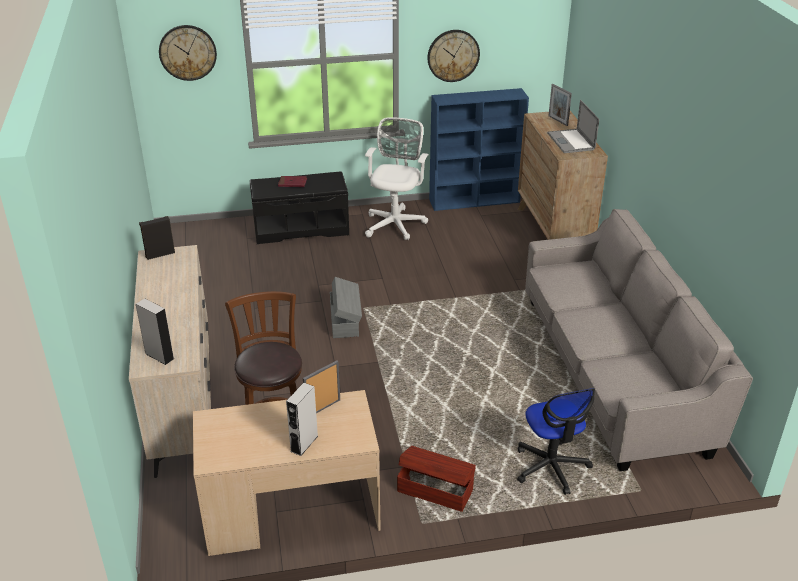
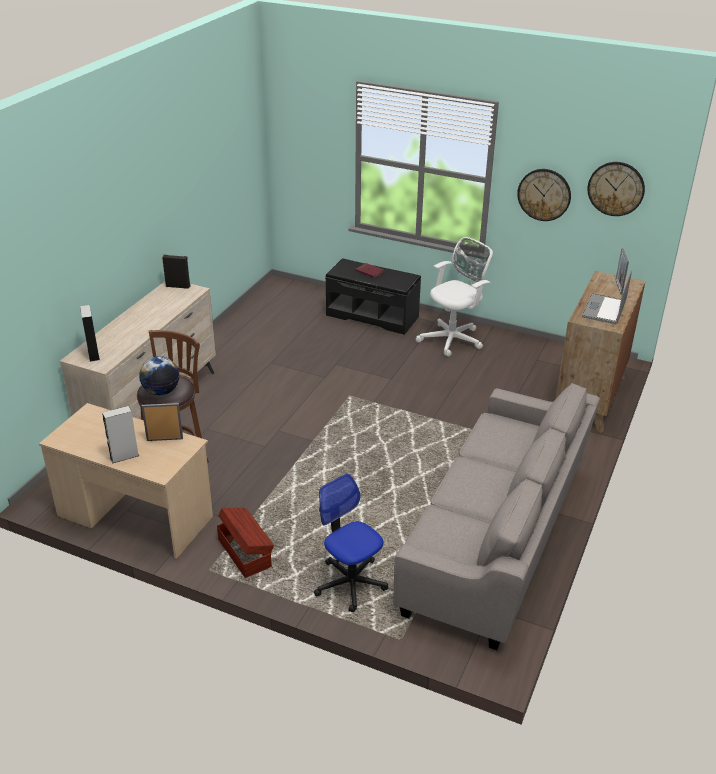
camera: 35 degrees right, 0 degrees up
wall clock [159,25,217,81] -> wall clock moved to [587,162,645,216]
grey storage box [330,277,362,338] -> none
blue bookcase [429,88,529,211] -> none
office chair [517,388,595,495] -> office chair turned 120 degrees clockwise [314,474,388,612]
none -> globe [139,356,179,395]

